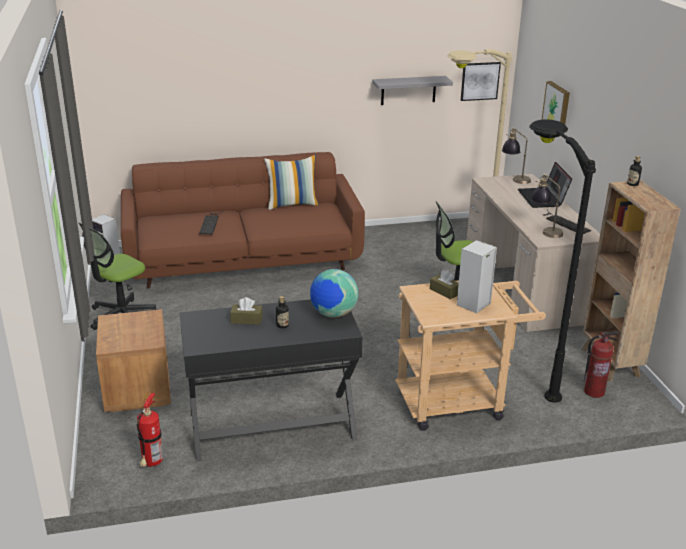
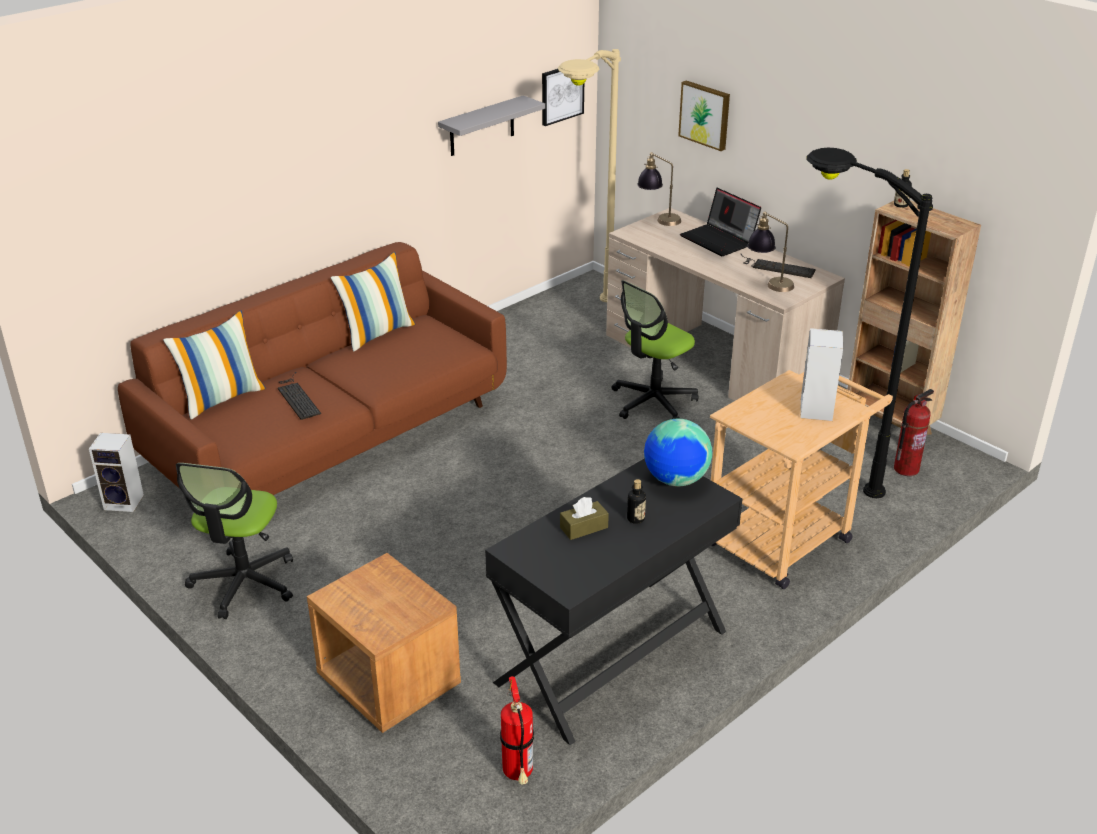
camera: 30 degrees left, 5 degrees up
brown tissue box [430,270,459,299] -> none
none -> pillow [163,311,266,420]

